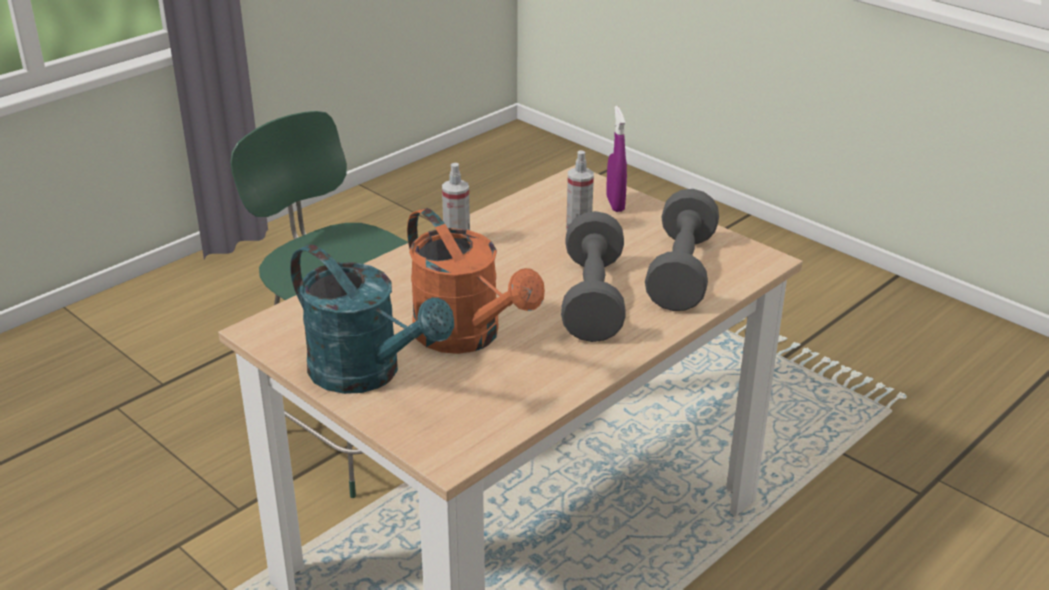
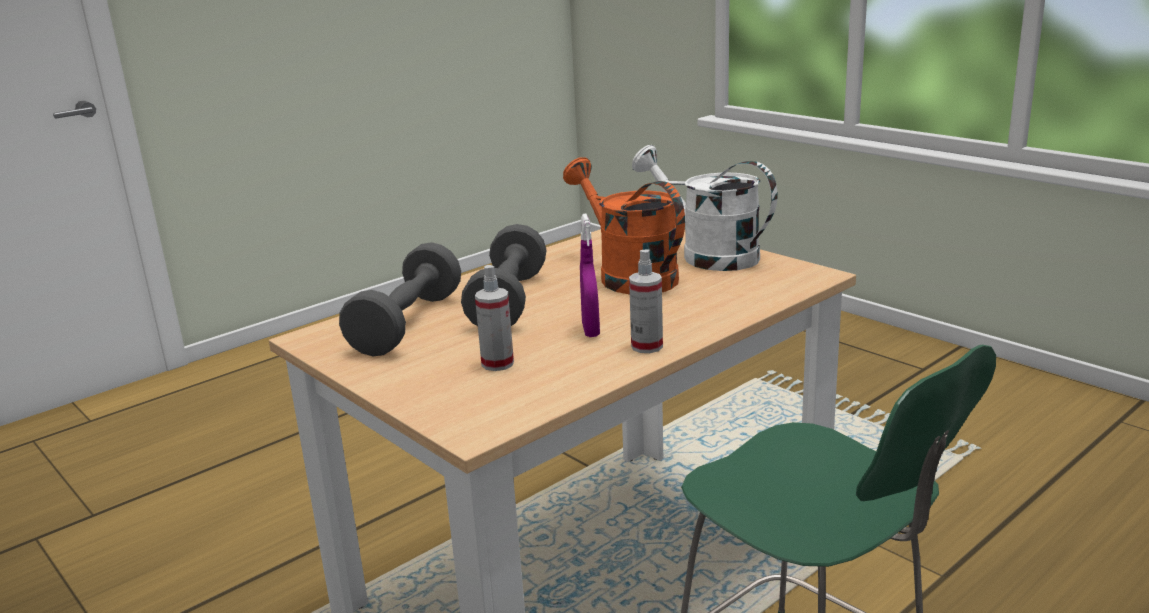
camera: 175 degrees left, 10 degrees down
turquoise watering can [290,244,454,394] -> white watering can [632,145,778,271]
purple spray bottle [606,106,627,212] -> purple spray bottle moved to [580,214,600,337]

